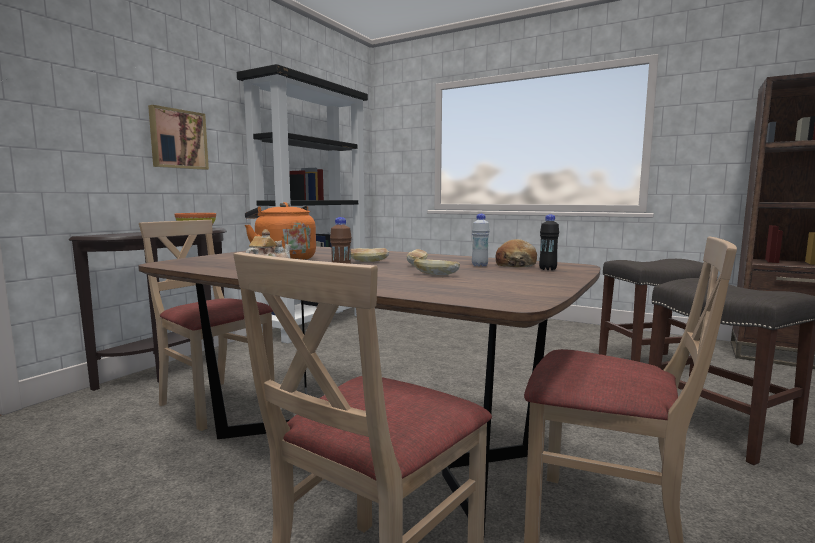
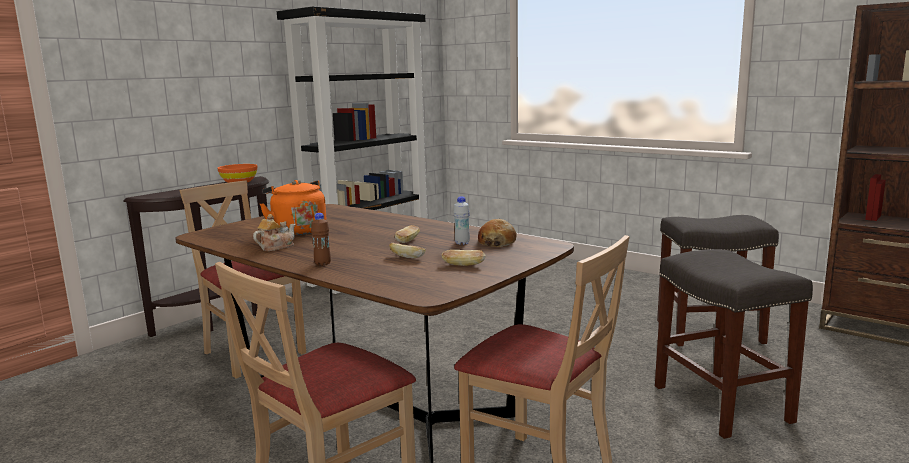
camera: 10 degrees right, 5 degrees up
picture [148,105,209,170] -> none
bread [351,248,389,262] -> bread moved to [442,250,485,266]
black bottle [539,214,559,270] -> none

